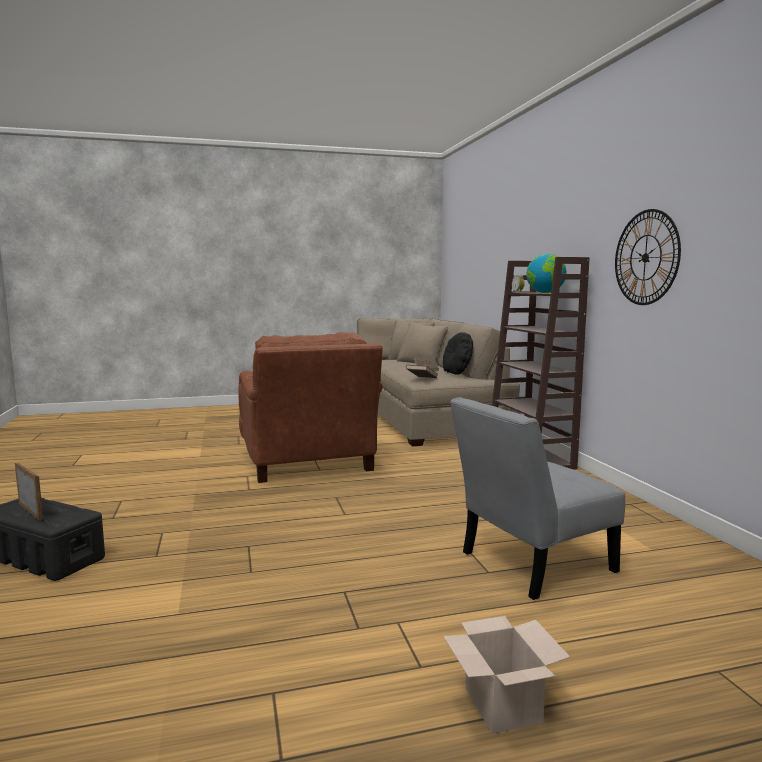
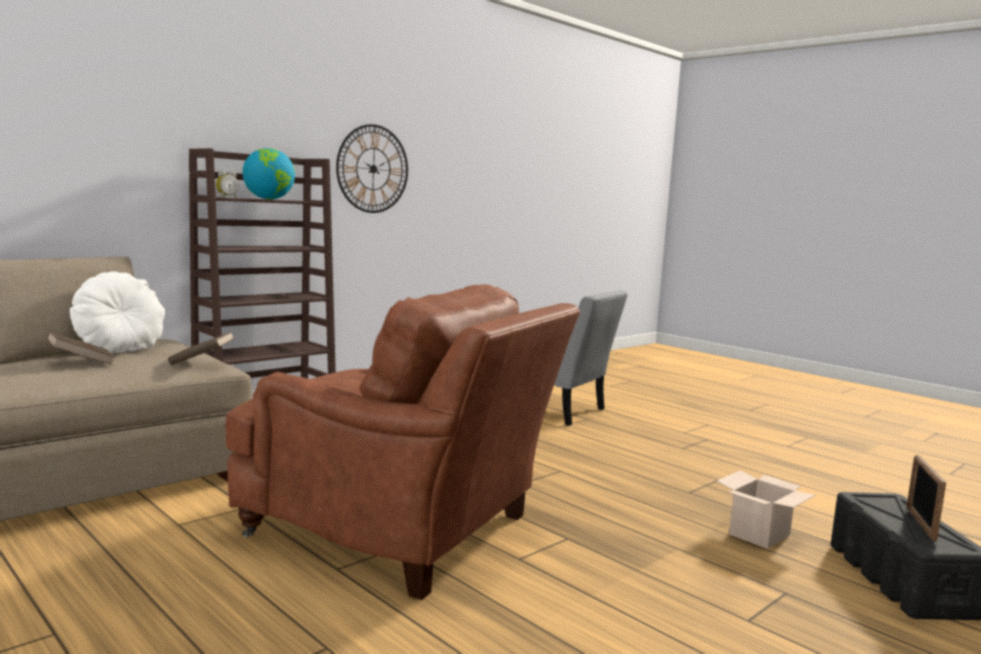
camera: 120 degrees left, 0 degrees up
brown armchair [239,332,383,483] -> brown armchair turned 75 degrees clockwise [225,284,580,600]
black pillow [443,332,473,375] -> white pillow [70,271,165,353]
cardboard box [443,616,570,734] -> cardboard box moved to [717,470,815,549]

